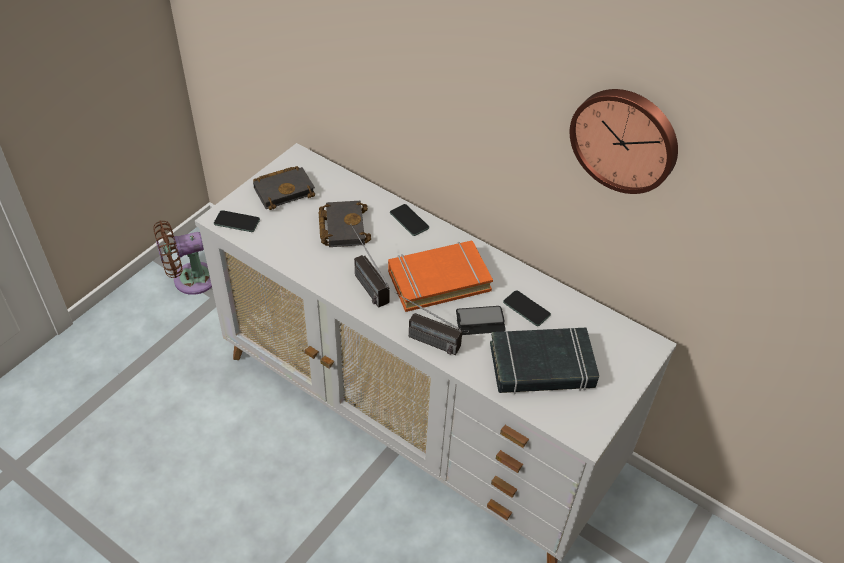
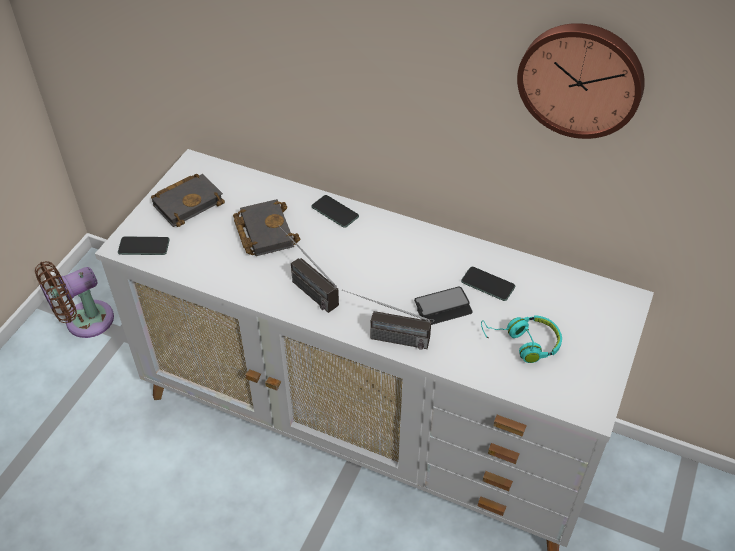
camera: 10 degrees left, 0 degrees up
orange book [388,241,493,312] -> none
black book [490,327,599,394] -> turquoise headphones [481,315,562,363]

